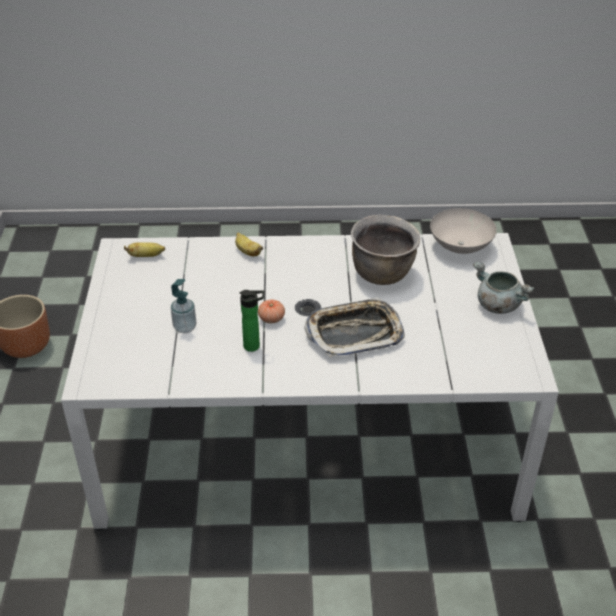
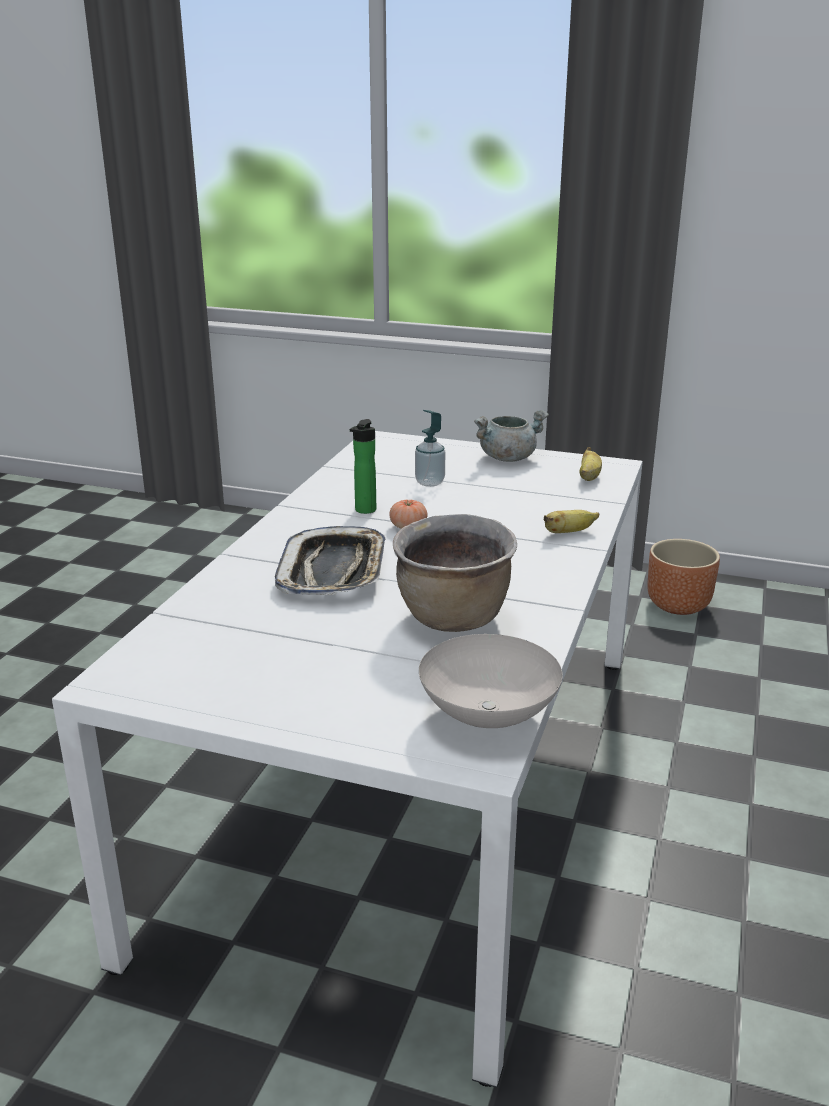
camera: 110 degrees right, 15 degrees down
grey cooking pot [473,262,534,314] -> grey cooking pot moved to [474,410,549,462]

